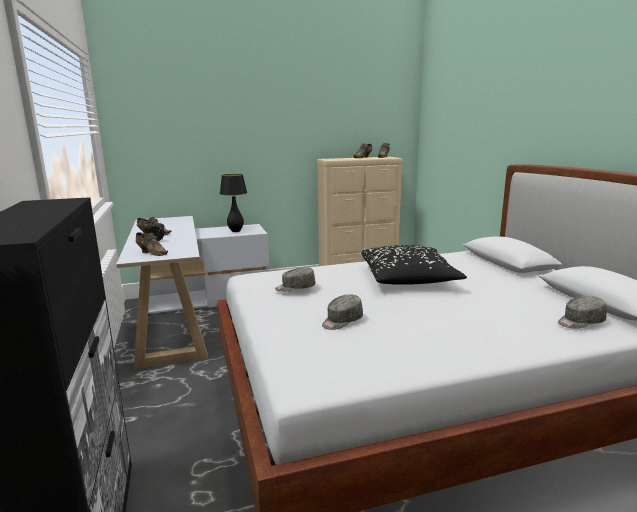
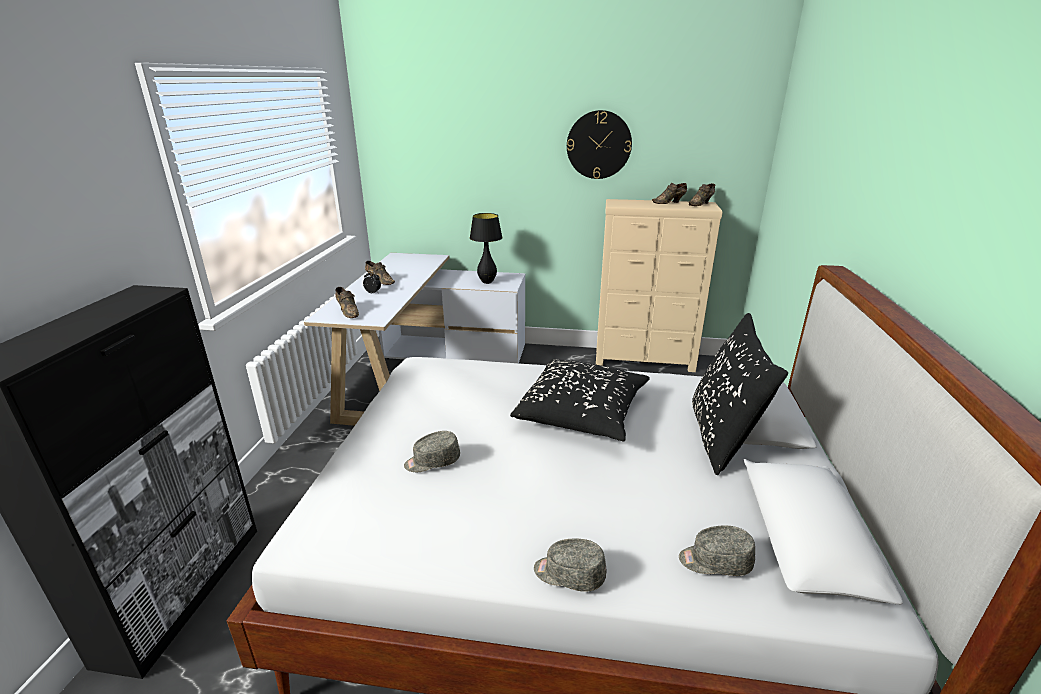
camera: 25 degrees right, 10 degrees up
grey cap [275,267,316,292] -> grey cap moved to [534,538,606,592]
none -> wall clock [567,110,632,179]
none -> black pillow [692,313,788,475]

